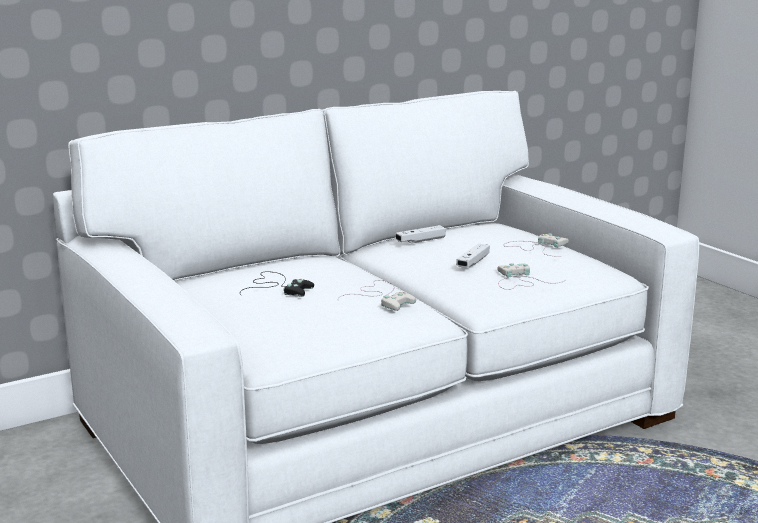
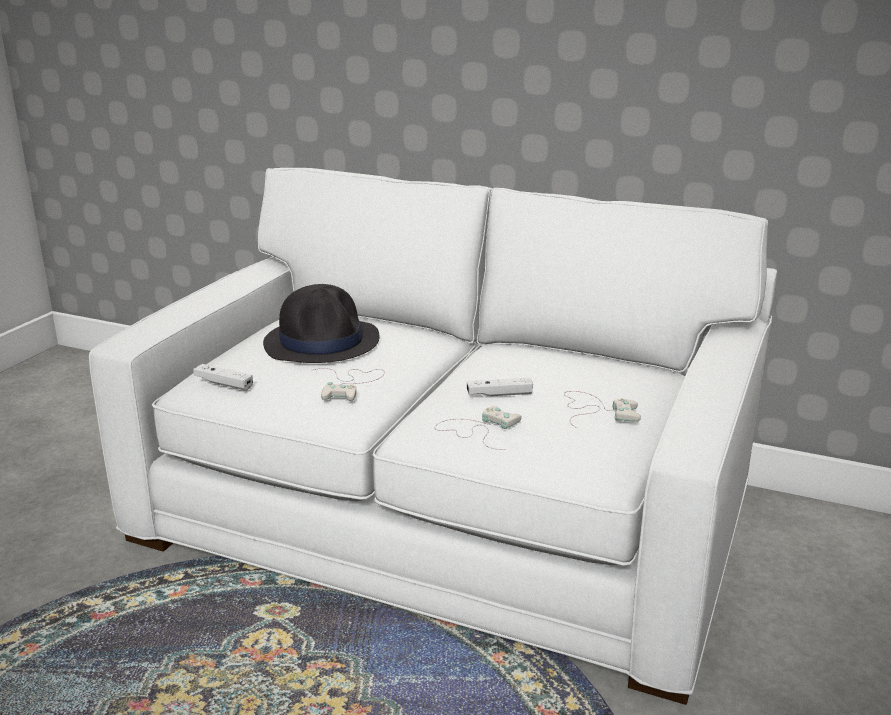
camera: 55 degrees right, 5 degrees up
black game controller [240,271,314,297] -> black hat [263,284,379,363]
white game controller [396,225,446,243] -> white game controller moved to [193,364,253,390]

